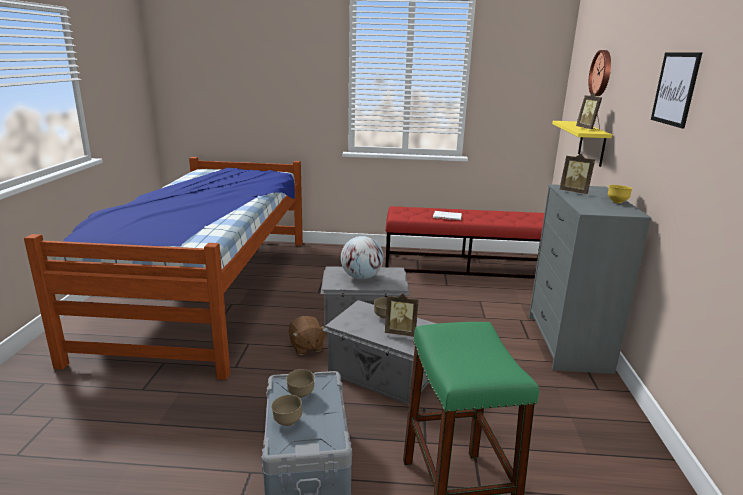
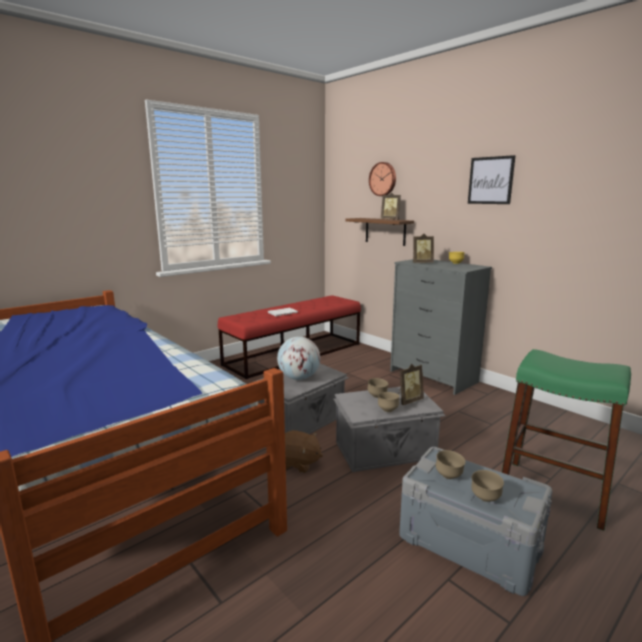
camera: 45 degrees left, 5 degrees down
yellow shelf [552,121,612,167] -> brown shelf [346,218,414,246]
none -> brown bowl [378,392,400,412]

